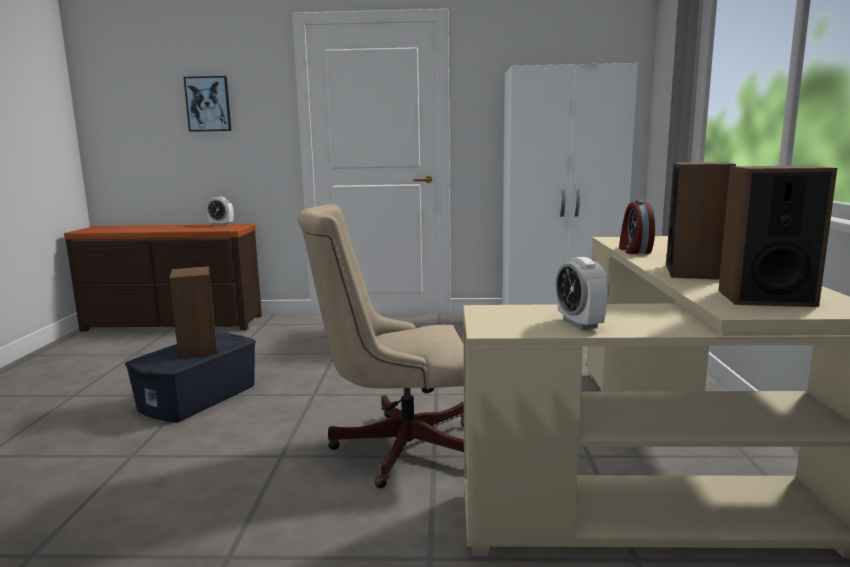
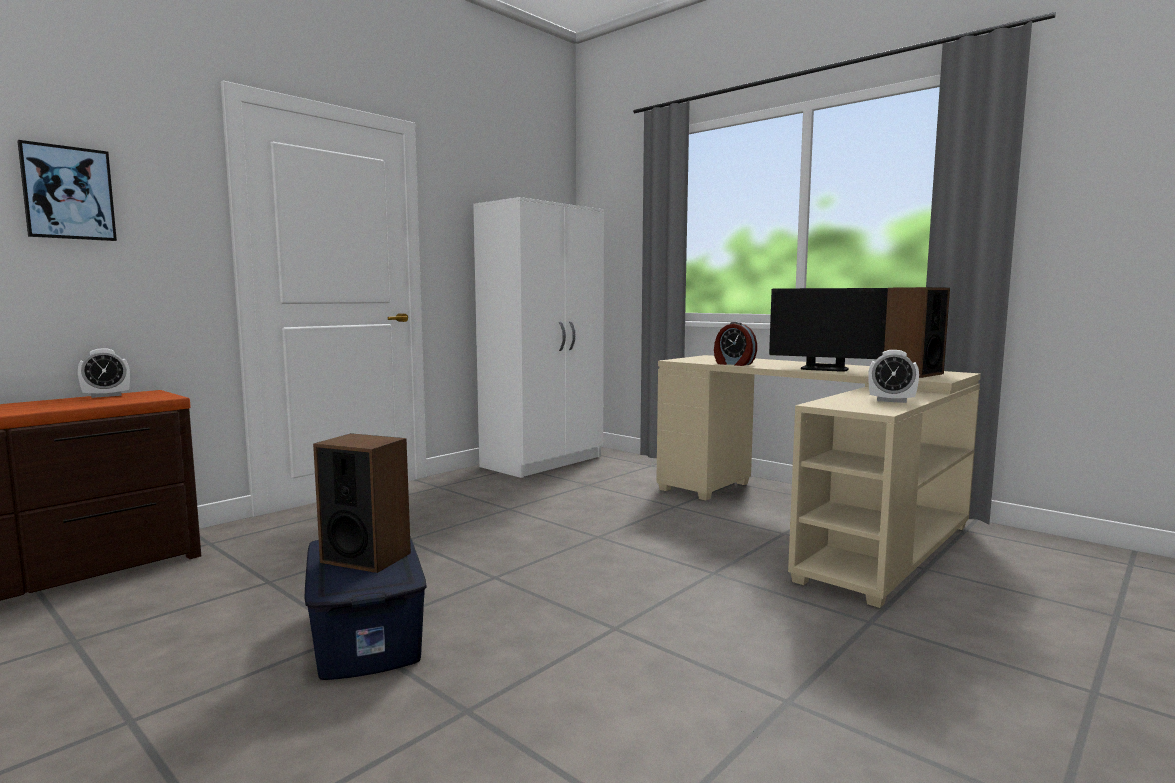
camera: 50 degrees left, 5 degrees down
beige office chair [297,204,464,488] -> none
speaker [666,162,736,280] -> monitor [769,288,888,372]

